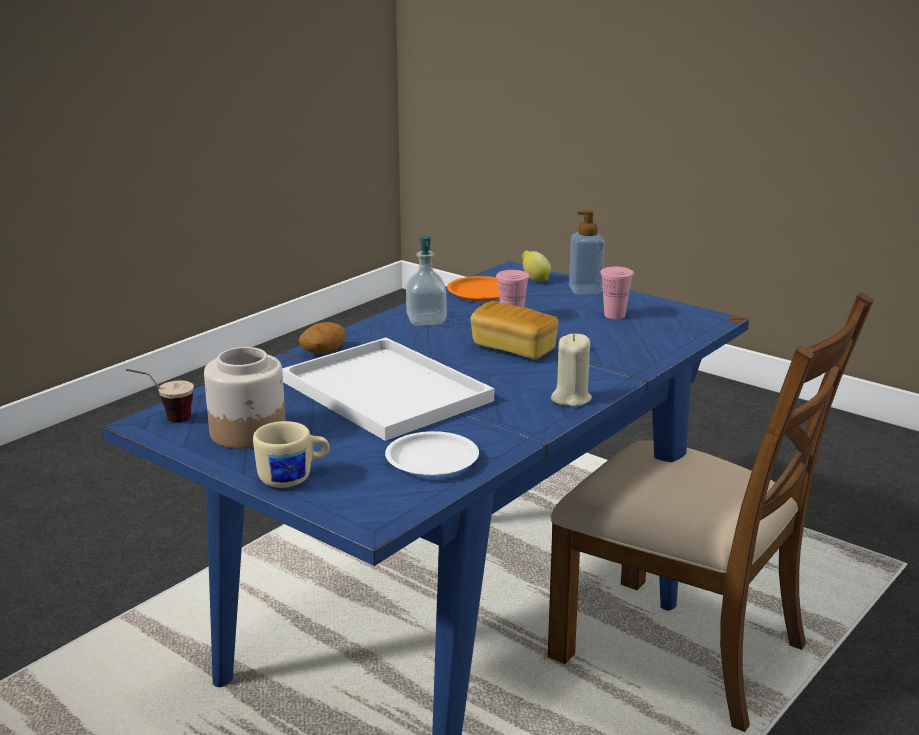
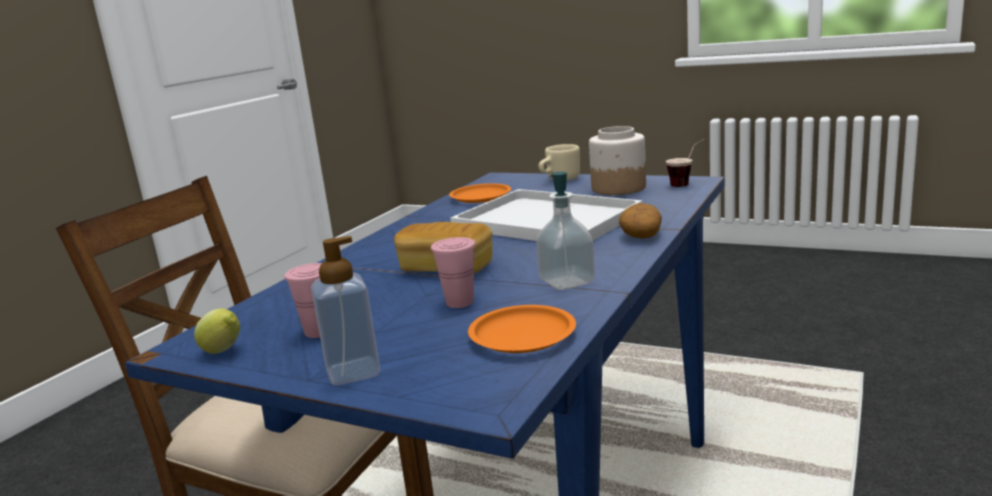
camera: 170 degrees right, 5 degrees down
white plate [385,431,479,476] -> orange plate [449,183,511,203]
lemon [522,250,551,282] -> lemon moved to [194,309,240,354]
beige candle [551,334,592,407] -> none

